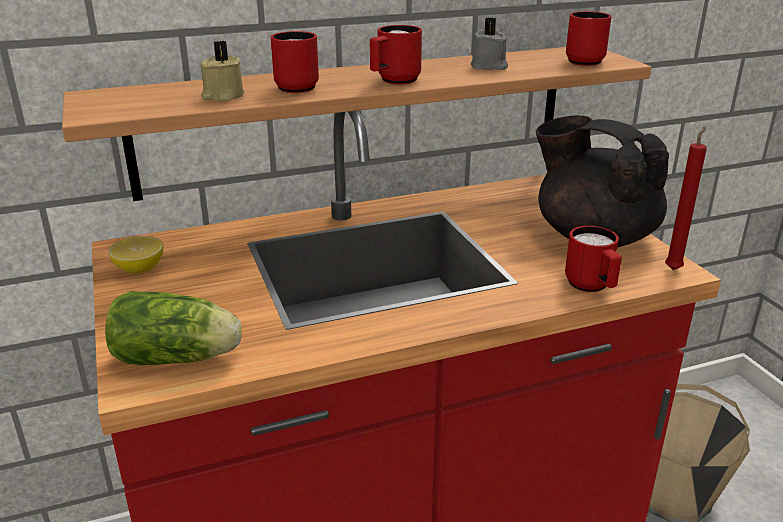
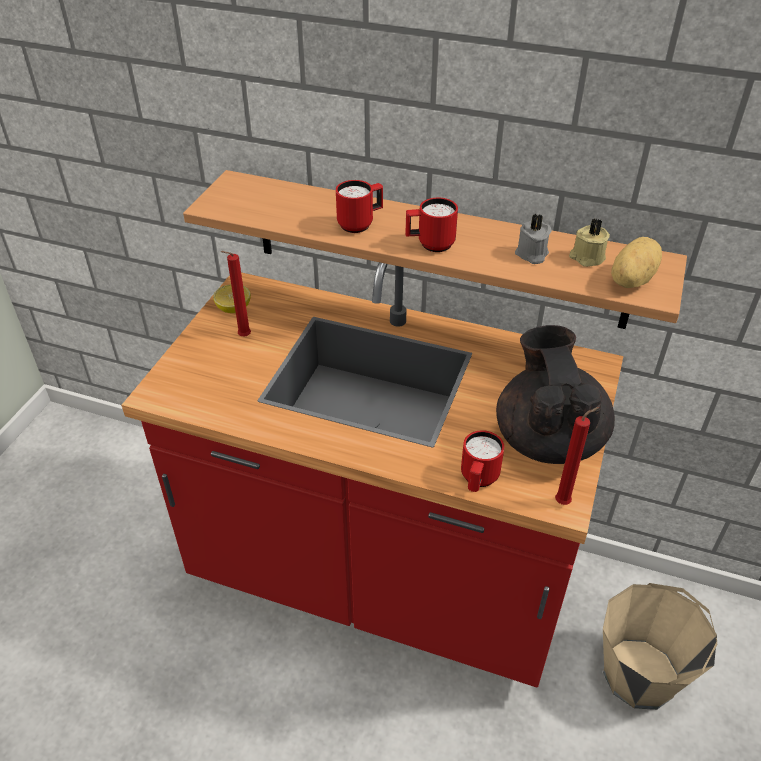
camera: 40 degrees right, 15 degrees up
lettuce [105,291,242,365] -> none
beige candle [200,41,244,101] -> beige candle moved to [569,218,610,267]
red mug [566,11,612,66] -> potato [611,237,662,288]
none -> red candle [221,251,251,337]

